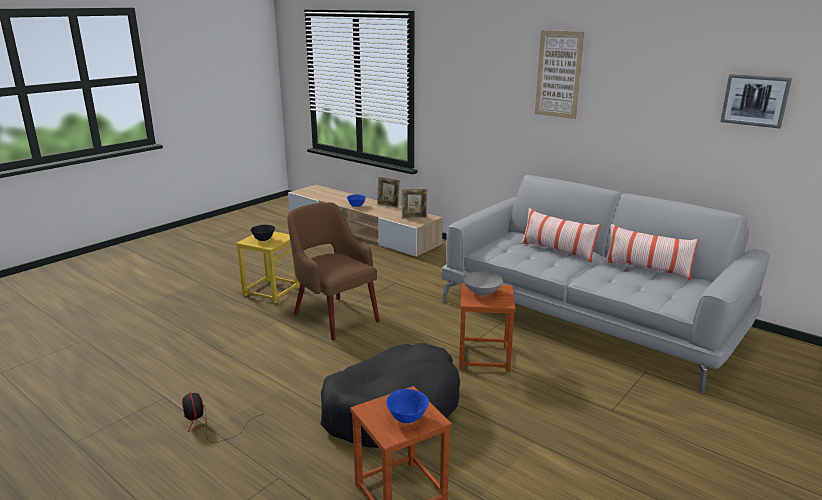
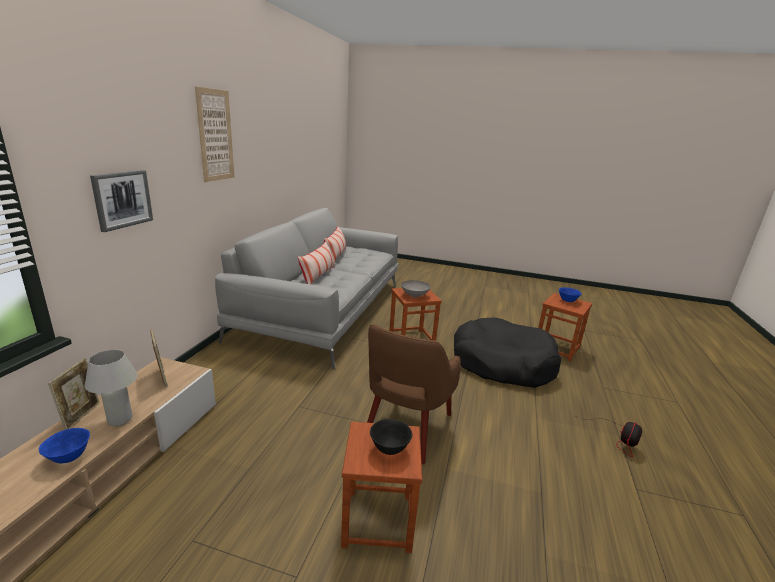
camera: 115 degrees left, 0 degrees up
yellow stool [236,232,300,304] -> brown stool [341,421,422,553]
picture [720,74,792,128] -> picture moved to [90,170,153,232]
none -> white table lamp [85,350,138,426]

